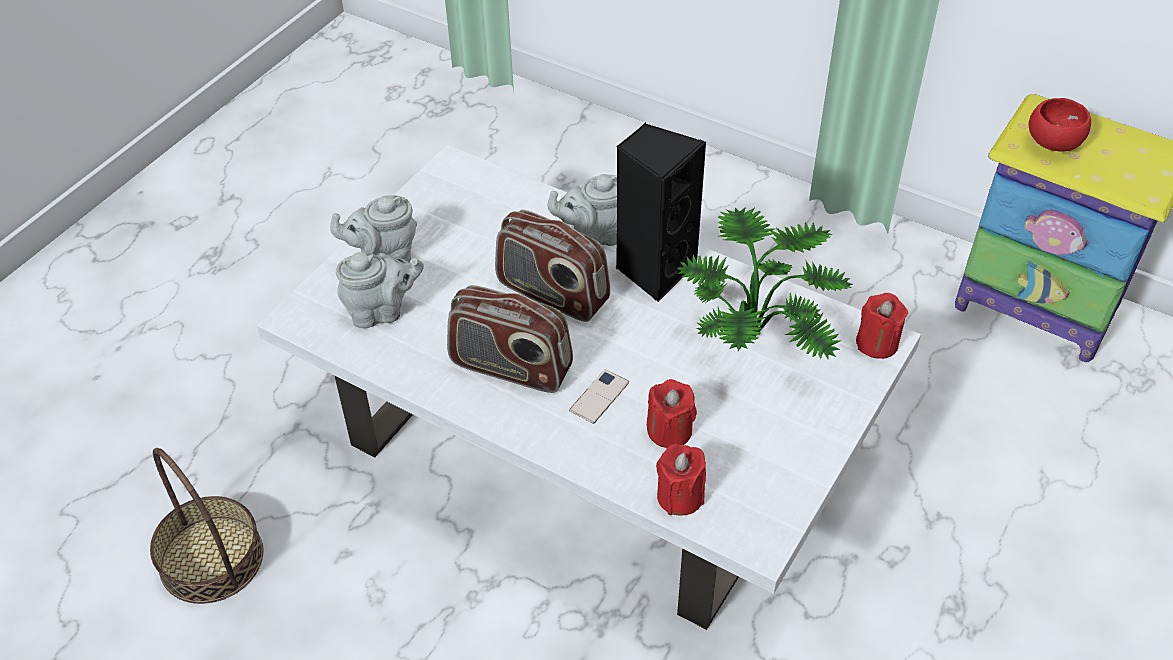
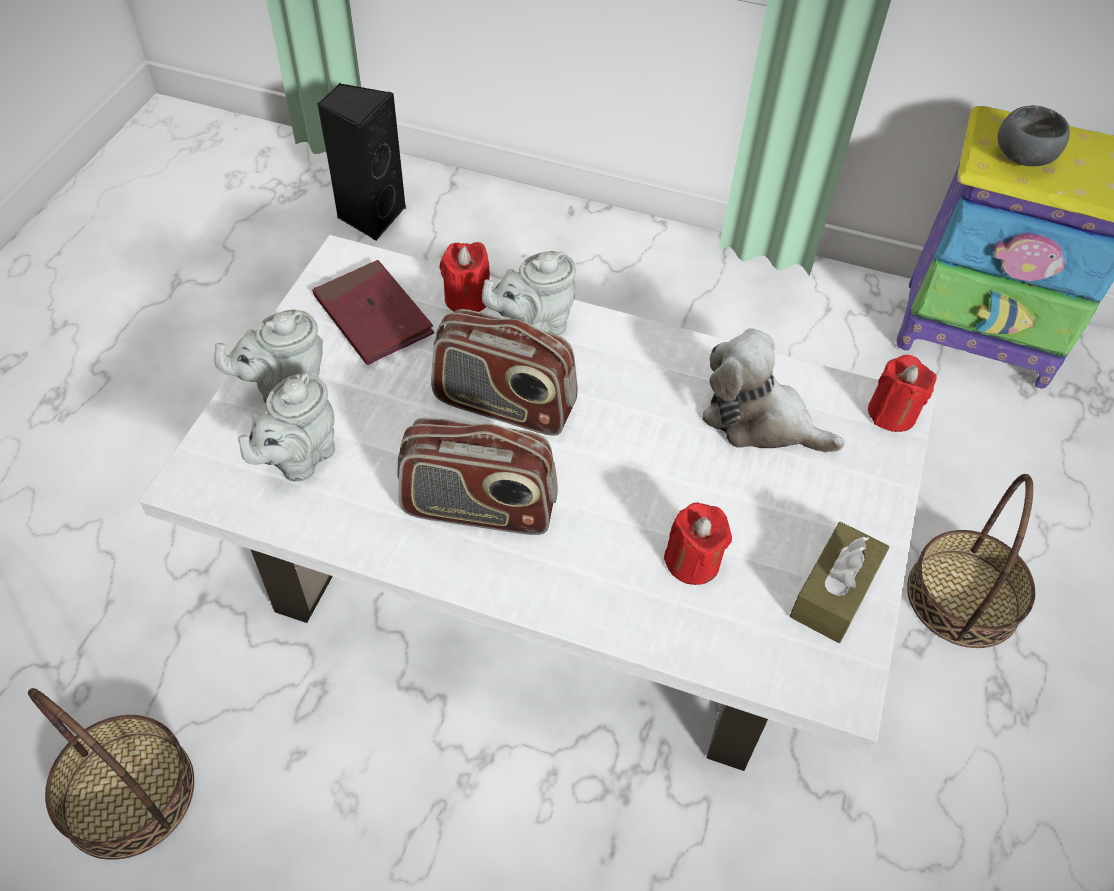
camera: 15 degrees left, 5 degrees up
grey teapot [336,252,424,328] -> grey teapot turned 150 degrees clockwise [238,373,335,482]
phone [569,369,629,424] -> none
black speaker [616,123,706,302] -> black speaker moved to [317,83,406,241]
red candle [656,444,706,516] -> red candle moved to [440,242,490,312]
potted plant [677,207,853,359] -> plush toy [702,328,845,452]
red bowl [1029,98,1091,152] -> grey bowl [998,105,1070,166]
none -> red book [313,260,434,365]
none -> brown tissue box [790,522,889,643]
none -> basket [907,474,1035,648]

